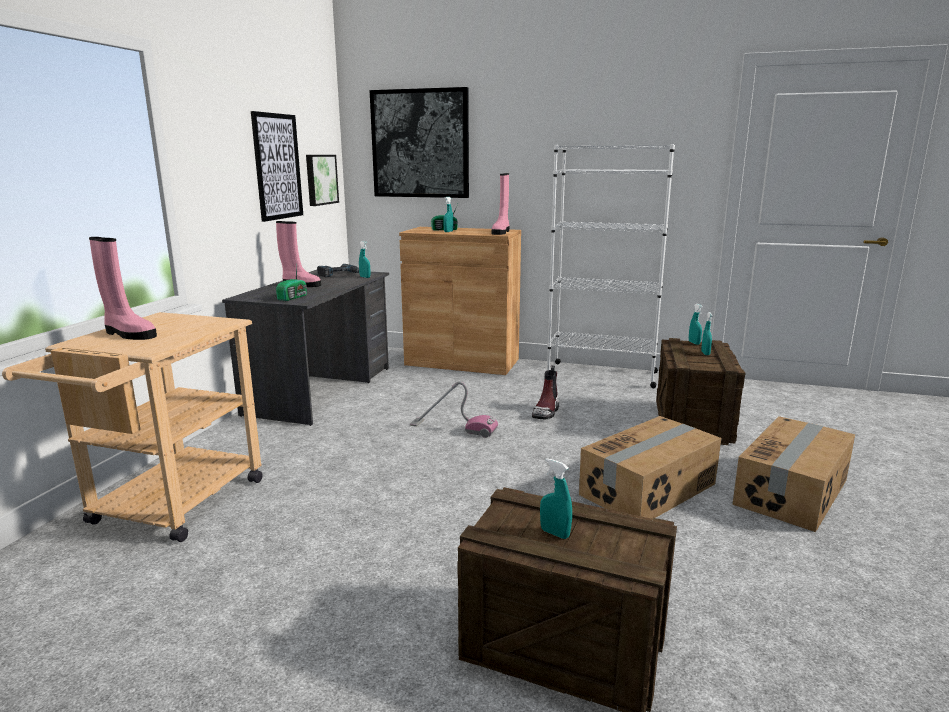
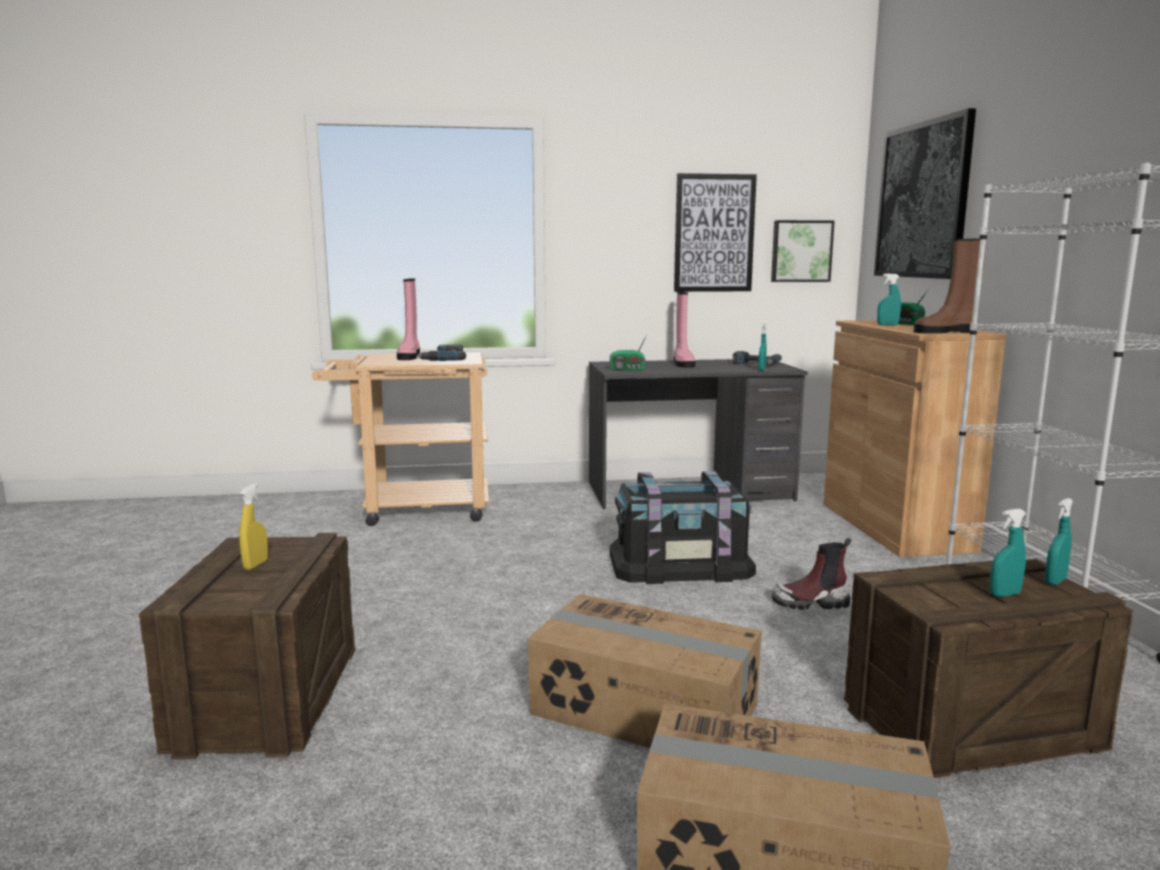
camera: 65 degrees right, 5 degrees down
vacuum cleaner [410,381,498,438] -> black storage box [610,471,756,584]
pink boot [491,173,510,235] -> brown boot [914,238,985,333]
turquoise spray bottle [540,458,572,539] -> yellow spray bottle [239,483,268,570]
none -> power drill [417,345,466,361]

